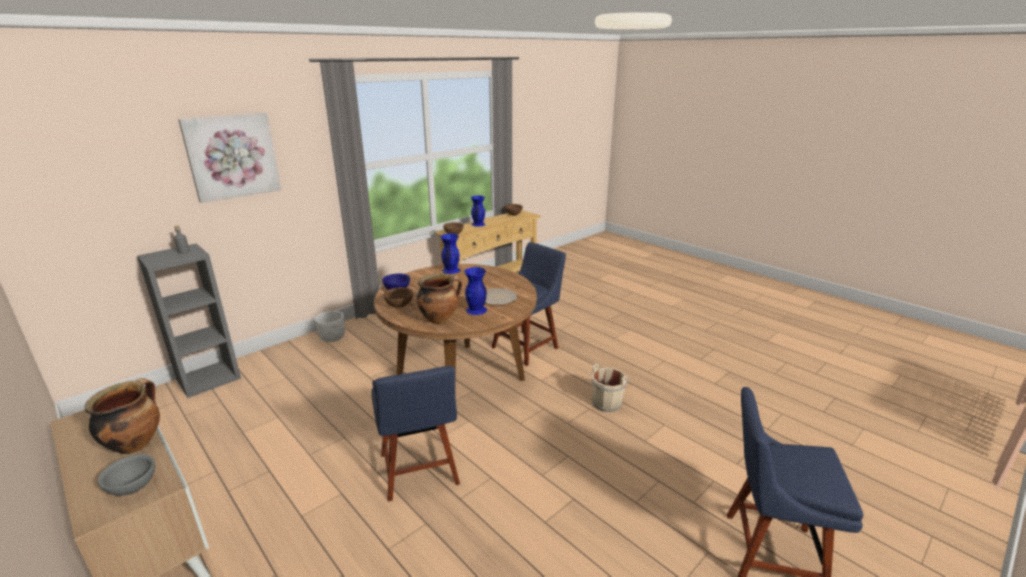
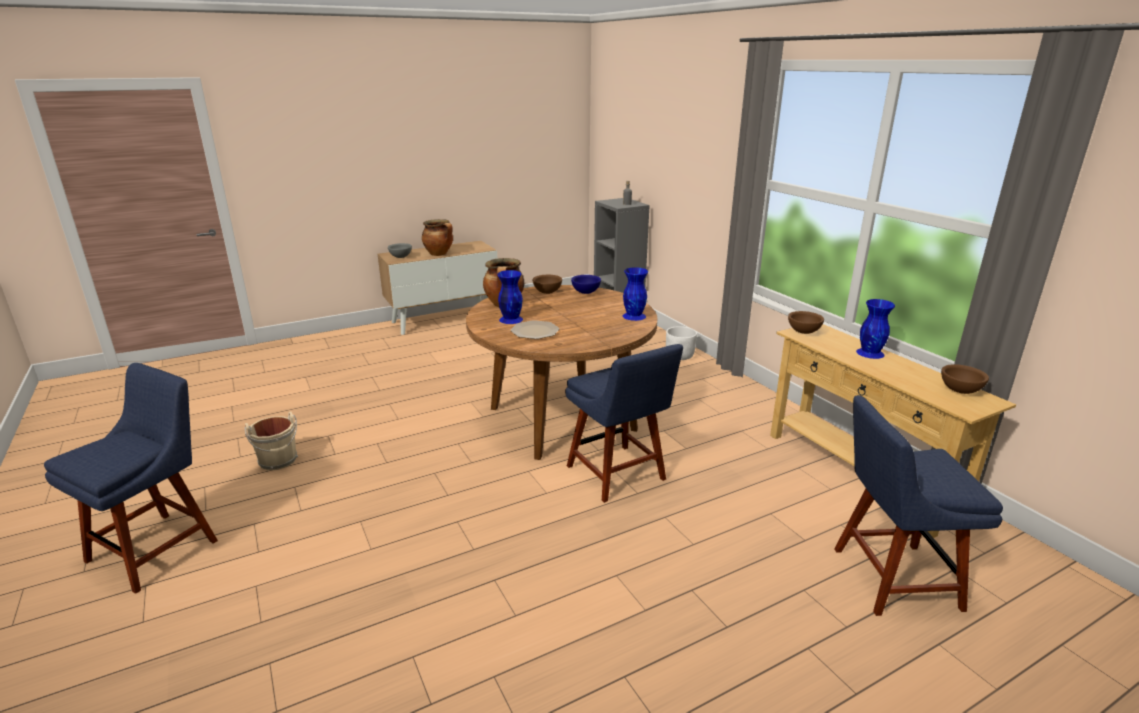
camera: 105 degrees right, 0 degrees up
picture [178,113,281,203] -> none
blue chair [372,366,460,502] -> blue chair moved to [834,395,1003,616]
beige bucket [591,363,630,413] -> beige bucket moved to [244,411,298,470]

